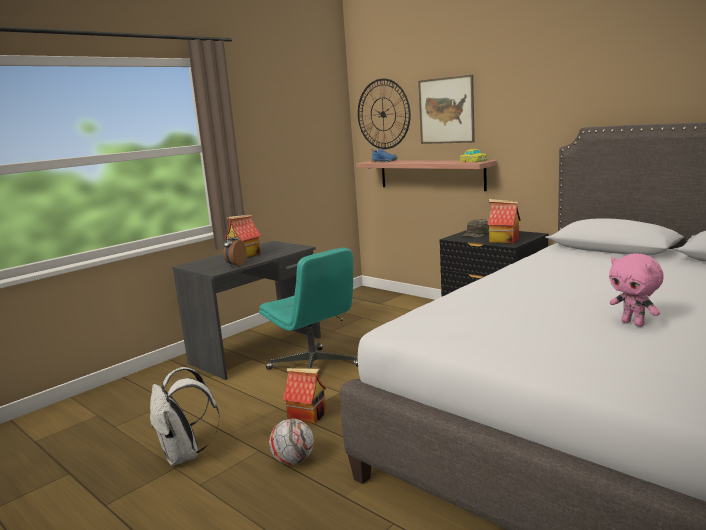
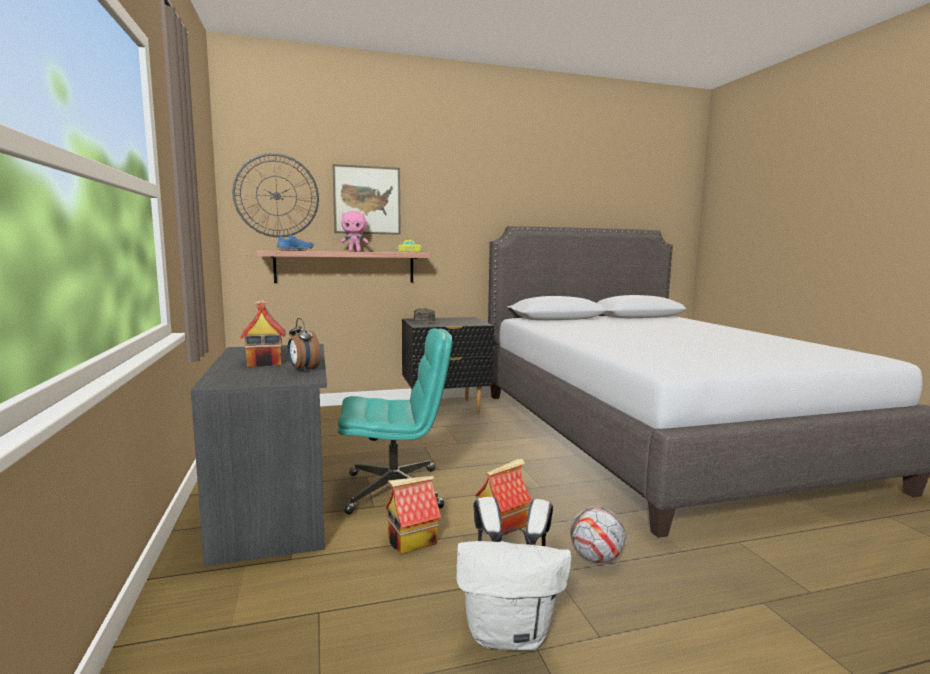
camera: 60 degrees left, 5 degrees down
toy house [488,199,521,244] -> toy house moved to [385,476,442,554]
pink plush toy [609,253,664,327] -> pink plush toy moved to [340,211,369,252]

